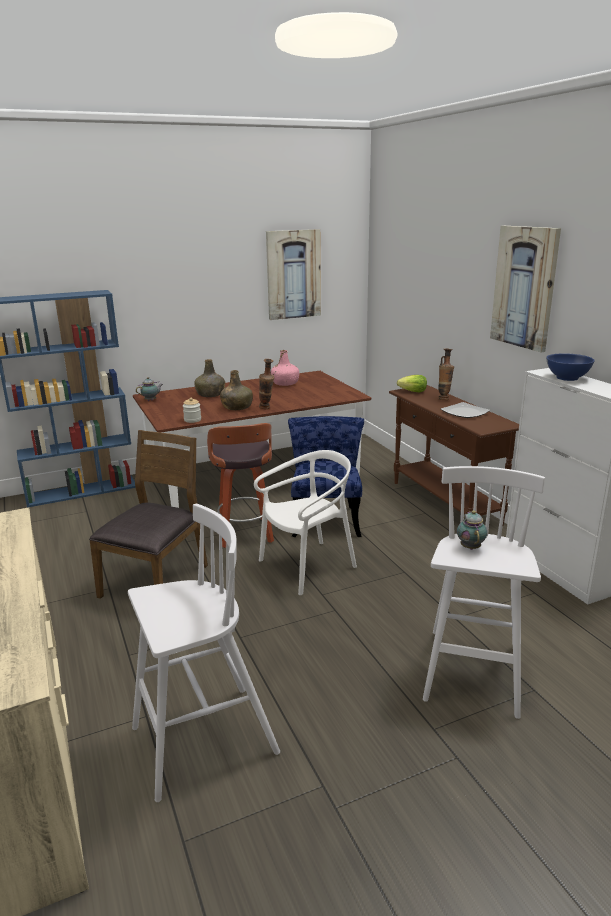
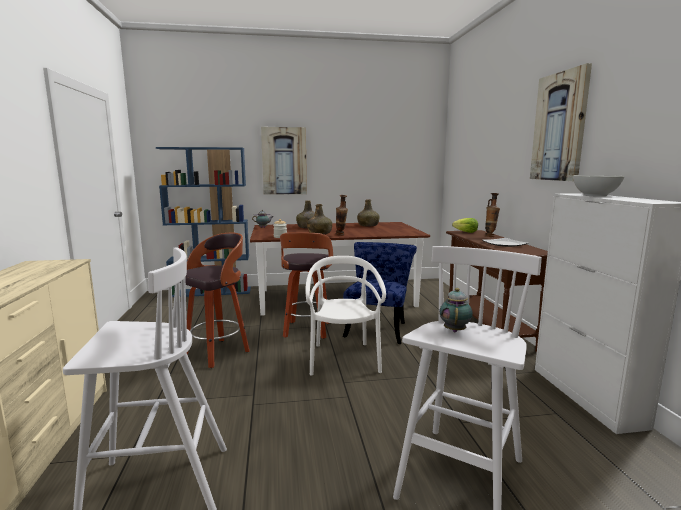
camera: 15 degrees right, 10 degrees down
brown chair [89,430,208,599] -> stool [180,233,250,368]
white chair [254,450,357,595] -> white chair turned 75 degrees counterclockwise [306,256,386,376]
picture [266,229,321,320] -> picture moved to [261,127,307,195]
pink bottle [271,350,299,386] -> green bottle [357,199,379,226]
blue bowl [546,353,595,381] -> white bowl [573,175,625,197]

